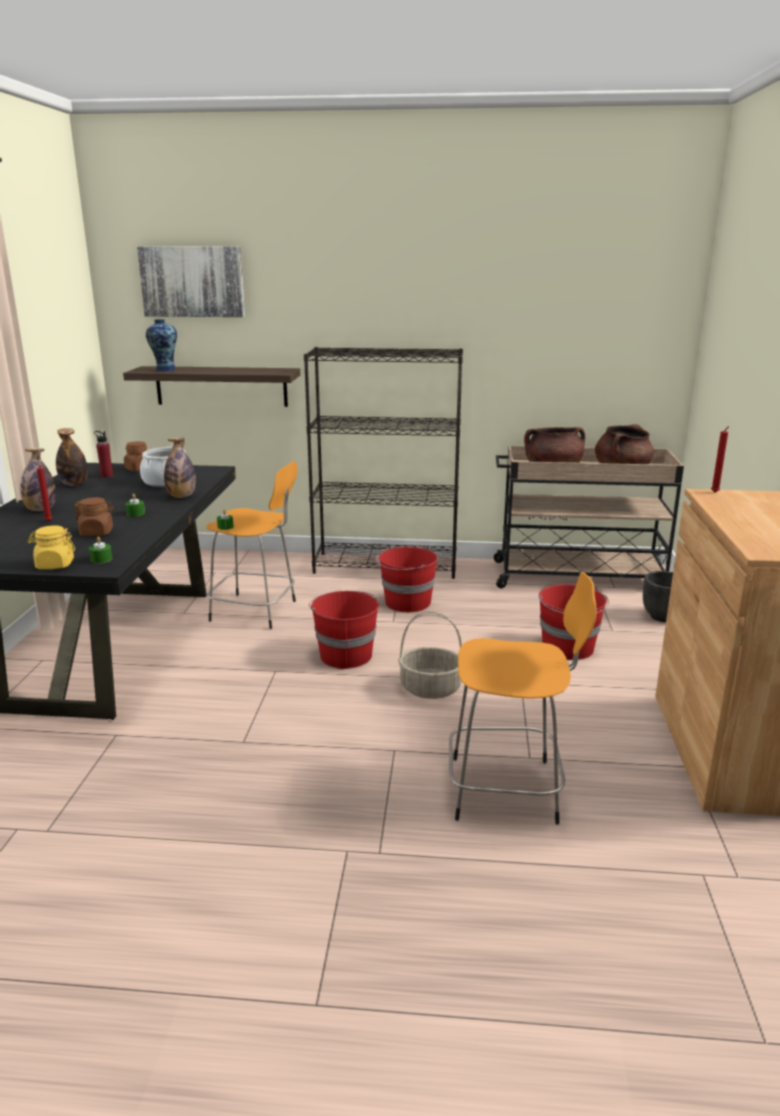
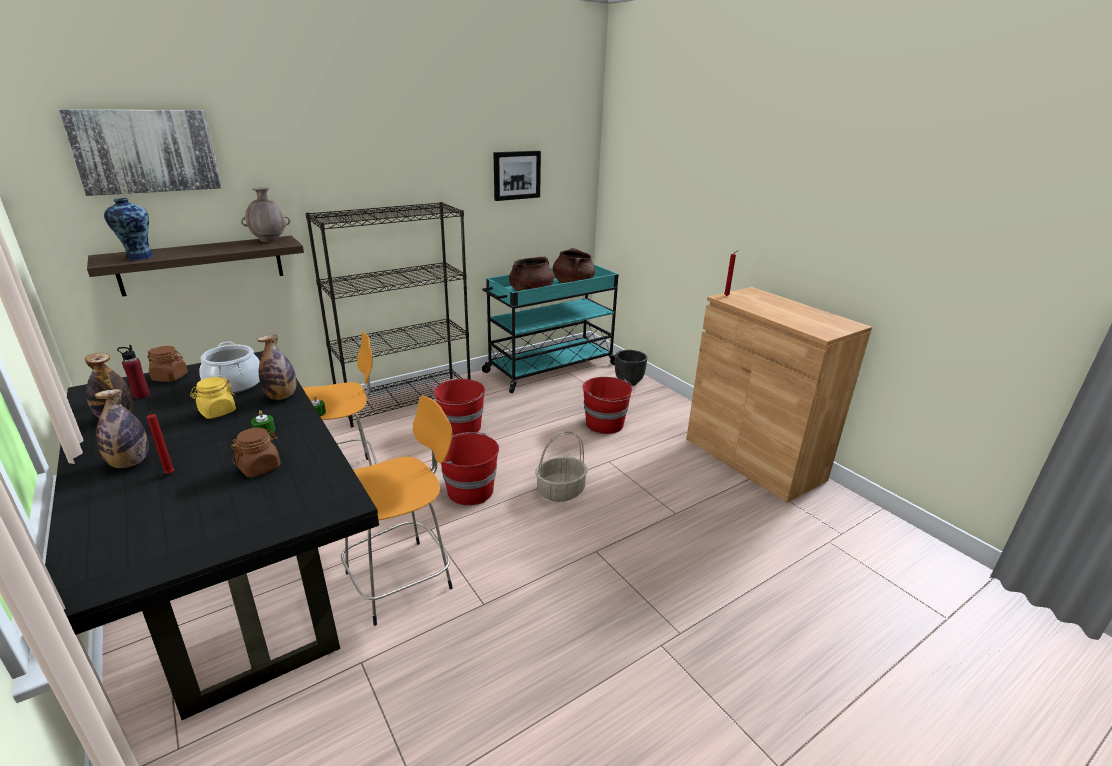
camera: 40 degrees left, 5 degrees up
yellow jar [28,525,75,569] -> yellow jar moved to [190,377,236,419]
green candle [89,536,112,564] -> none
orange stool [449,572,597,825] -> orange stool moved to [341,396,453,626]
beige cart [494,445,684,589] -> turquoise cart [482,264,619,393]
none -> brown vase [241,187,290,242]
none -> picture [494,151,541,201]

